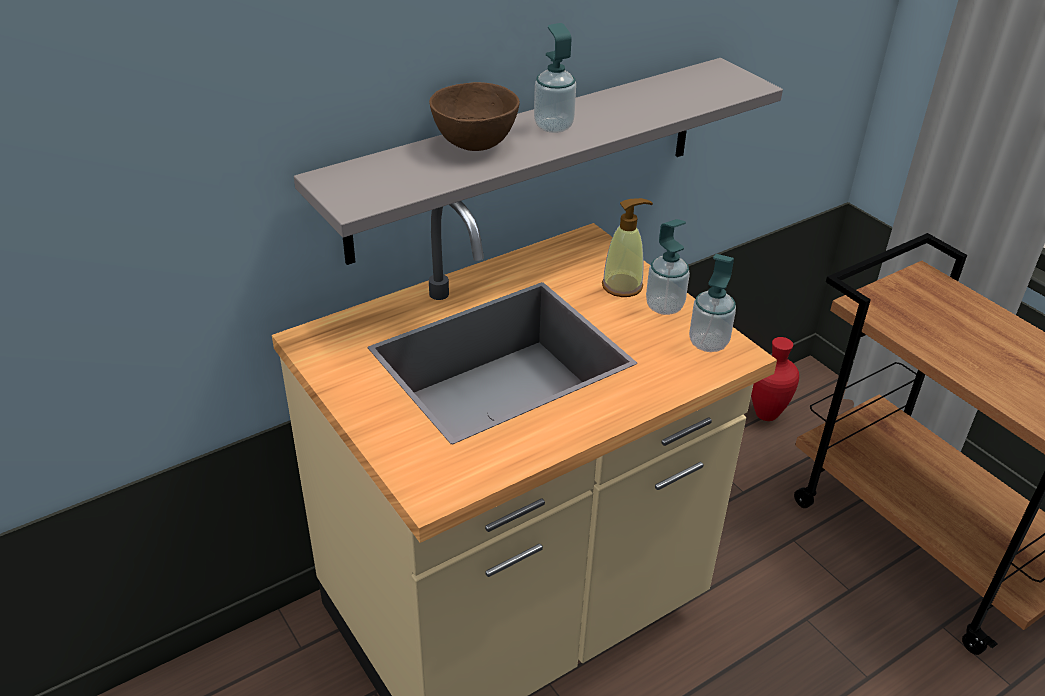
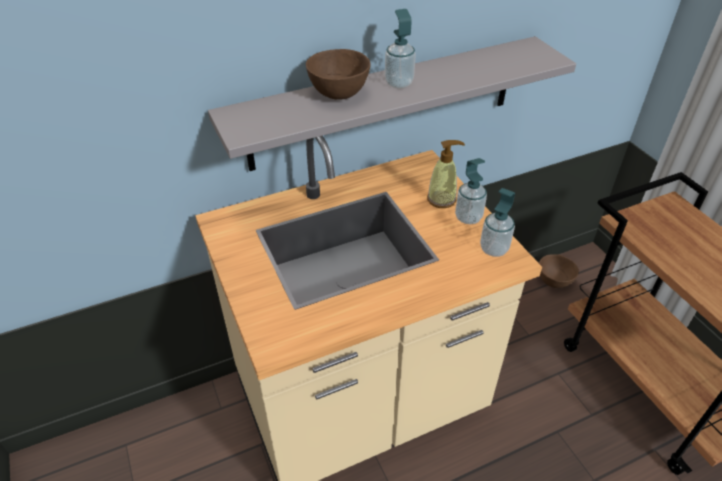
camera: 10 degrees right, 5 degrees up
red vase [751,337,799,421] -> brown bowl [539,254,579,288]

